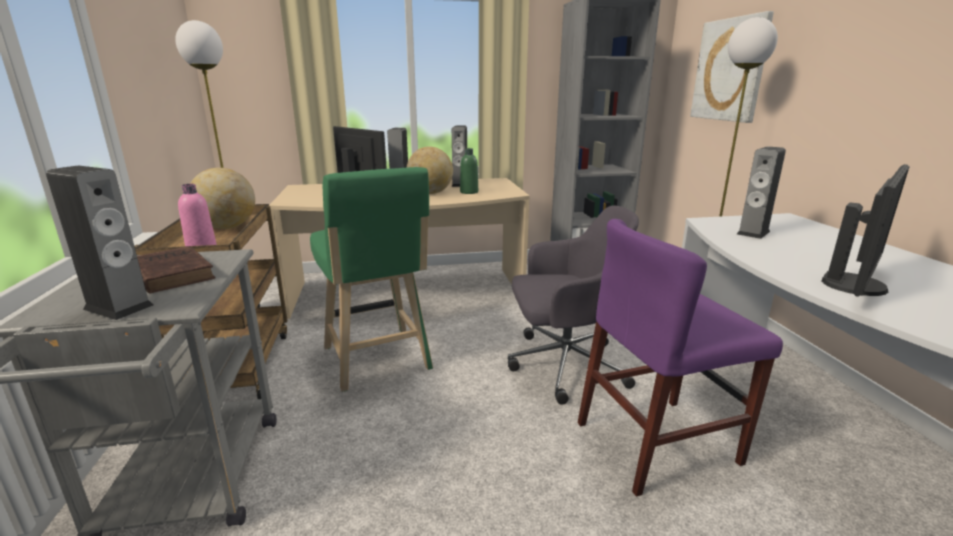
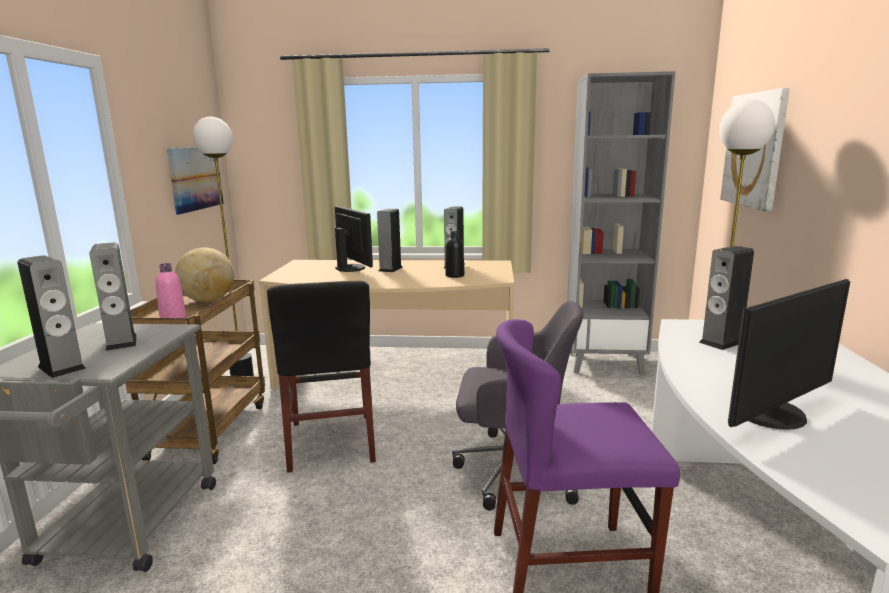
camera: 15 degrees right, 5 degrees down
brown book [137,246,216,293] -> speaker [89,242,137,351]
green stool [310,167,433,392] -> black chair [267,281,376,473]
globe [407,147,453,194] -> none
green bottle [460,148,478,194] -> black bottle [445,231,464,278]
none -> picture [167,148,224,215]

